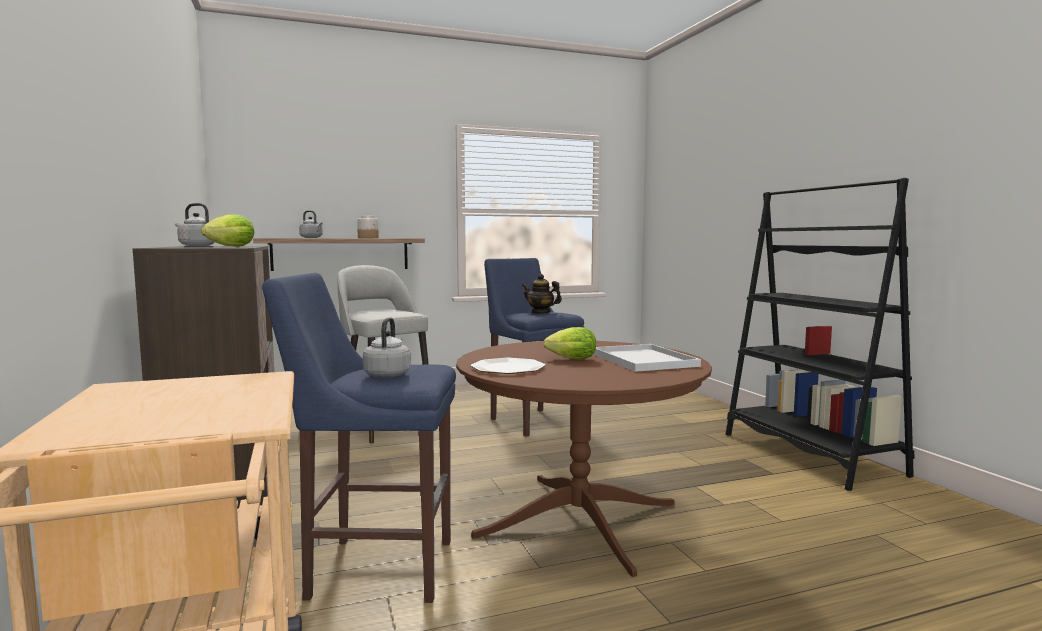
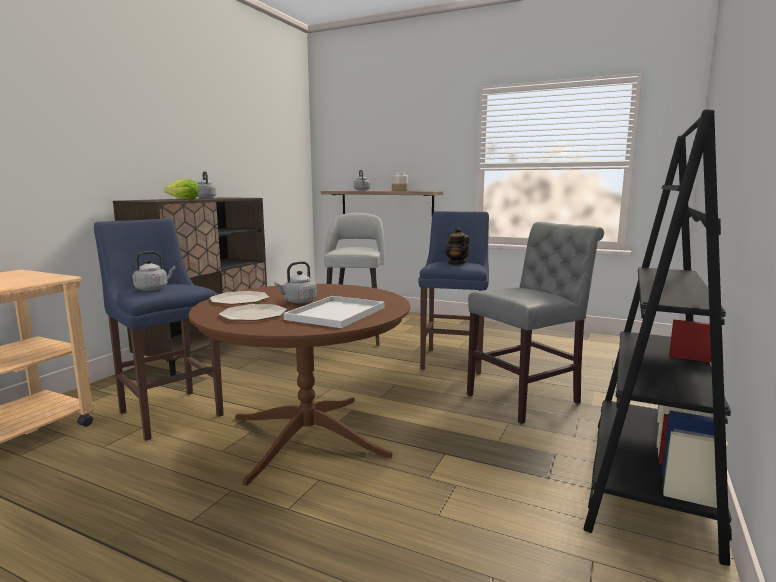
camera: 45 degrees right, 5 degrees up
lettuce [543,327,596,359] -> grey kettle [274,261,317,303]
none -> plate [219,304,287,321]
none -> grey chair [467,222,604,424]

